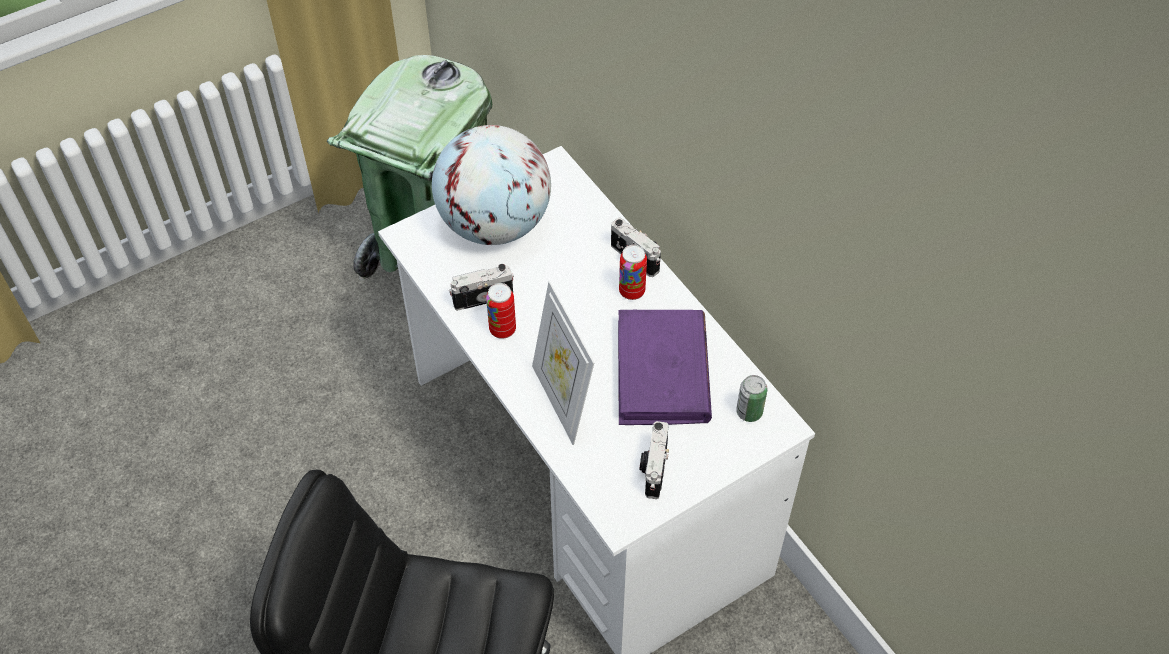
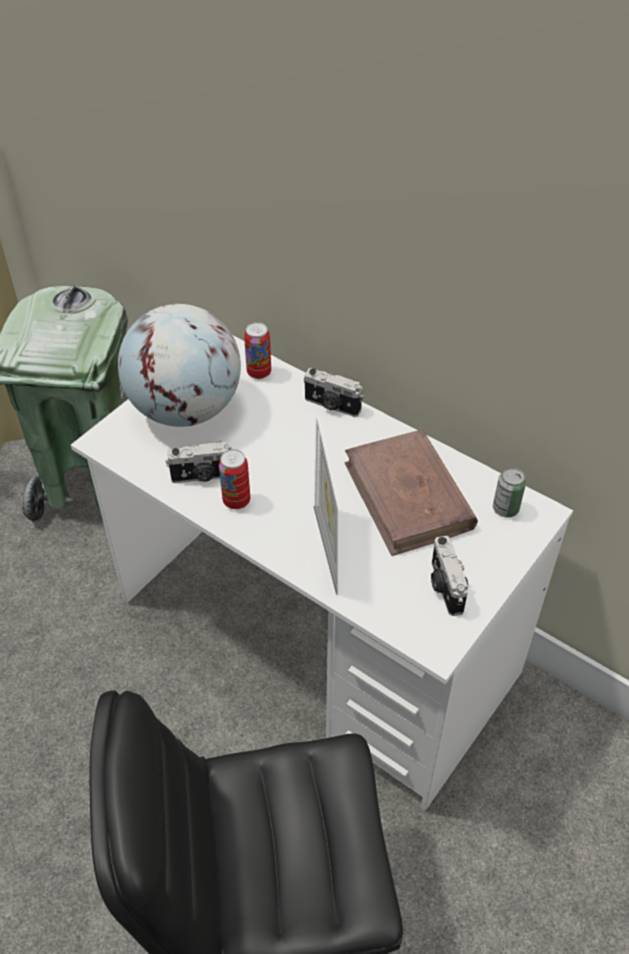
camera: 20 degrees left, 5 degrees down
camera [449,264,514,311] -> camera turned 150 degrees counterclockwise [166,441,232,483]
picture frame [532,281,594,445] -> picture frame turned 135 degrees counterclockwise [313,418,338,595]
purple book [618,310,712,425] -> brown book [345,429,478,556]
can [619,245,647,300] -> can moved to [244,322,271,379]

